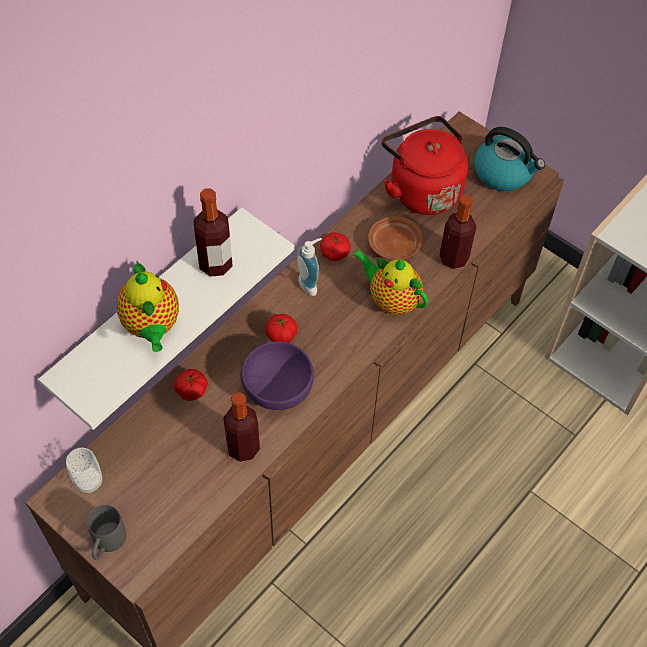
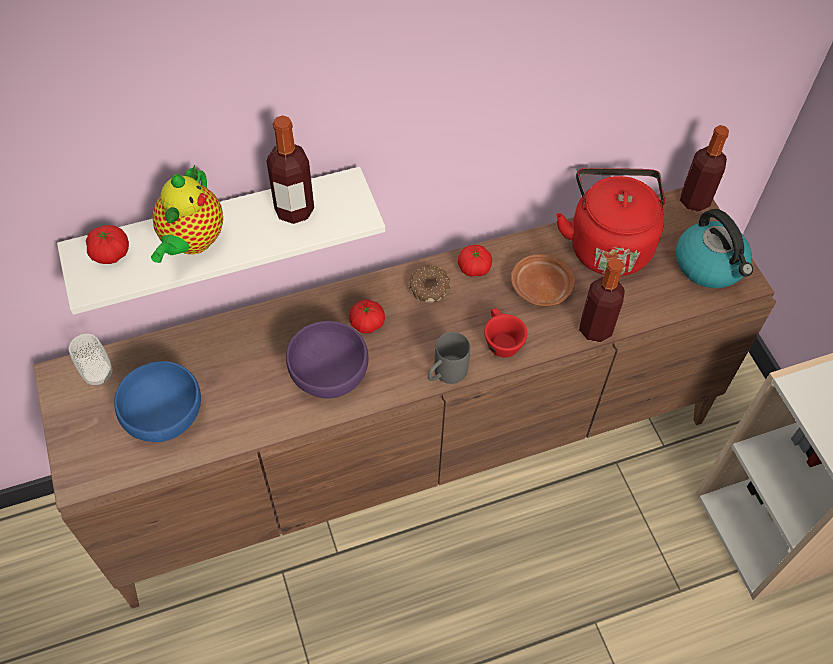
camera: 30 degrees right, 0 degrees up
grey mug [87,505,126,560] -> grey mug moved to [428,332,470,384]
tomato [174,369,208,401] -> tomato moved to [86,225,129,264]
bottle [223,392,260,462] -> bottle moved to [680,125,729,212]
soap dispenser [297,238,322,296] -> donut [409,265,450,302]
teapot [353,249,428,315] -> red cup [484,308,528,358]
none -> blue bowl [114,361,201,442]

